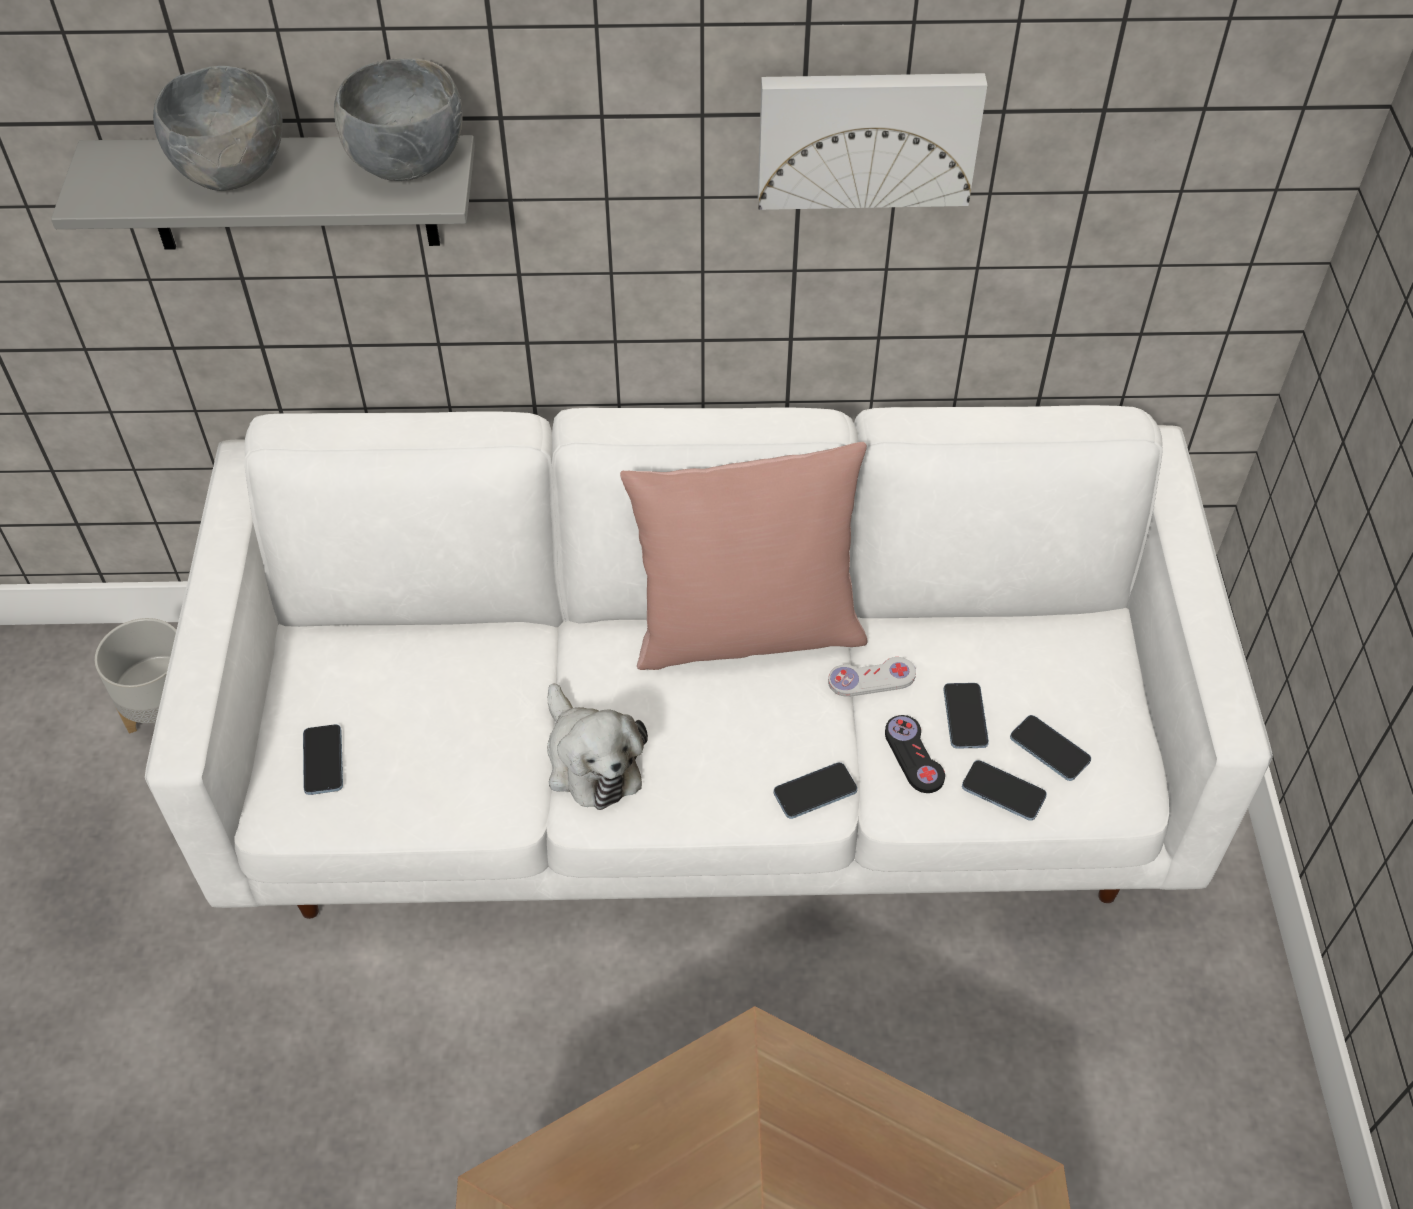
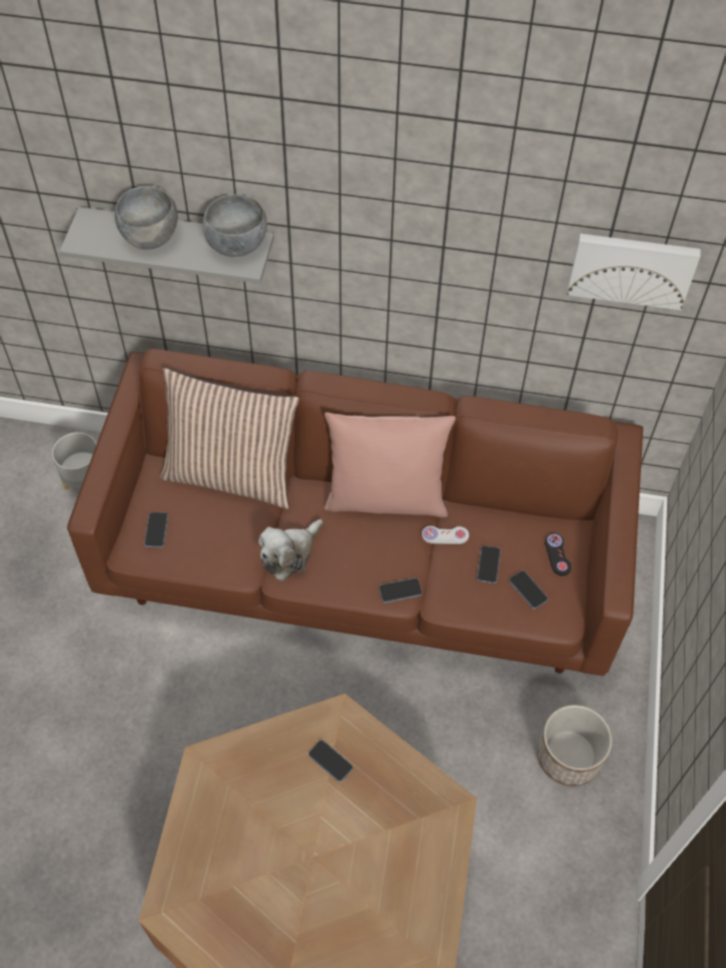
camera: 10 degrees right, 5 degrees up
white sofa [145,405,1273,919] -> brown sofa [67,349,643,676]
plush toy [547,684,648,810] -> plush toy turned 60 degrees clockwise [258,519,323,581]
picture [758,73,987,210] -> picture moved to [567,234,701,310]
black game controller [885,715,945,793] -> black game controller moved to [545,533,572,576]
phone [962,760,1047,821] -> phone moved to [308,740,353,782]
none -> pillow [161,367,300,509]
none -> planter [537,705,612,787]

